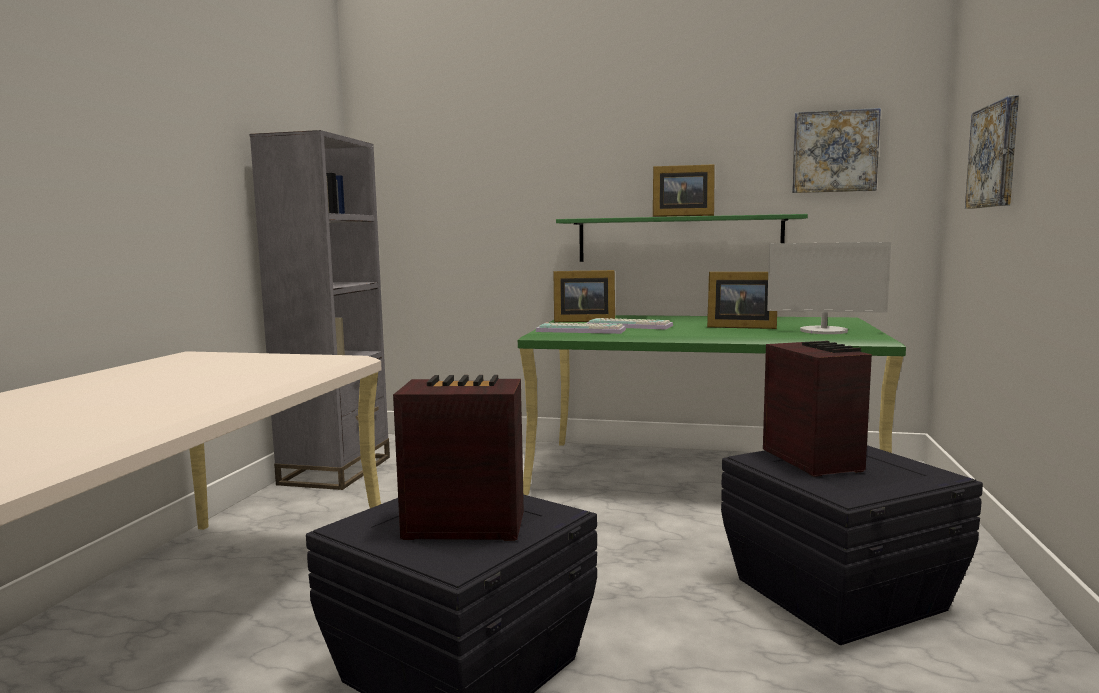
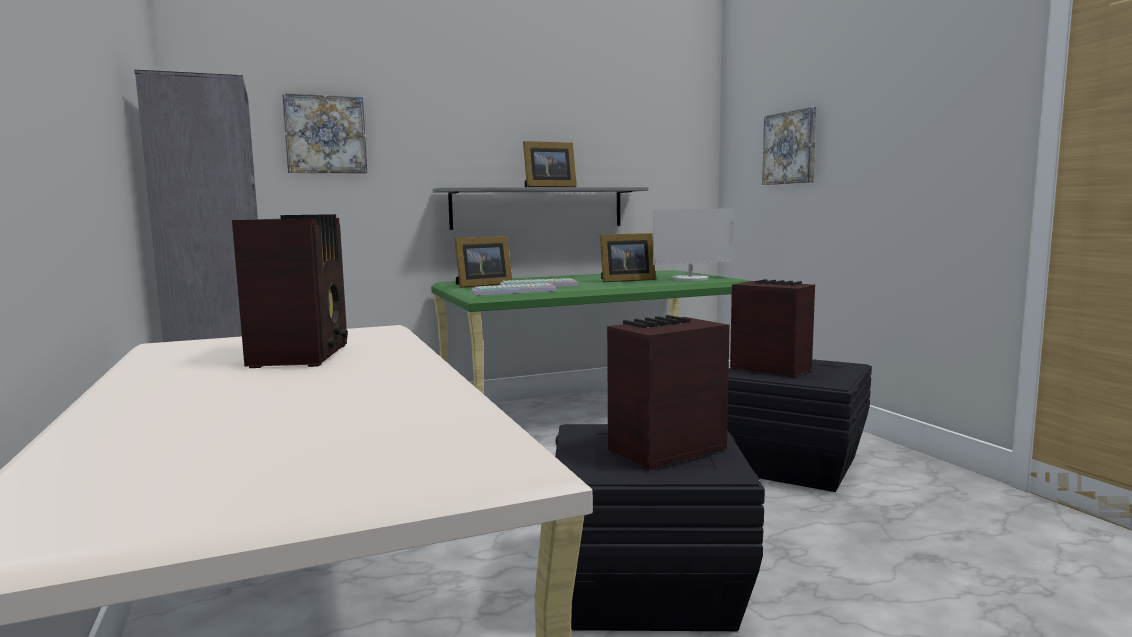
camera: 35 degrees left, 0 degrees up
green shelf [556,214,808,262] -> grey shelf [433,187,648,230]
picture [792,108,881,193] -> picture moved to [282,93,367,173]
none -> radio [232,214,348,368]

